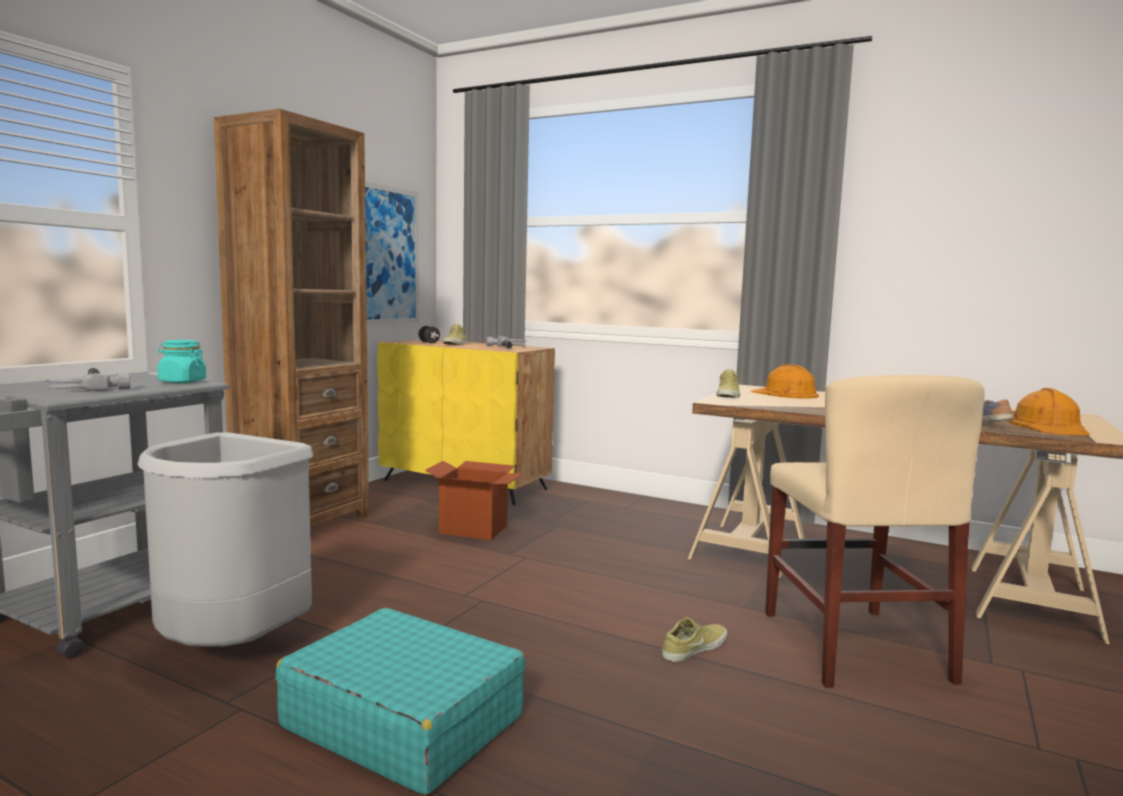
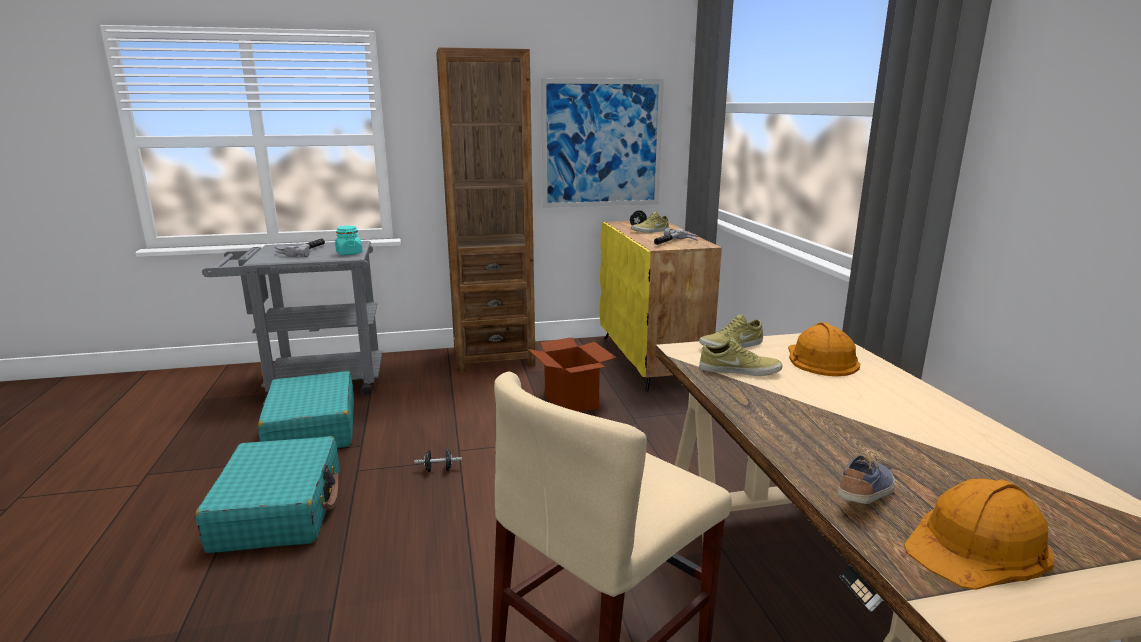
camera: 50 degrees right, 10 degrees up
grey trash can [137,432,313,647] -> turquoise suitcase [258,371,354,448]
beige shoe [662,617,727,662] -> beige shoe moved to [699,337,782,376]
none -> black dumbbell [414,449,462,472]

